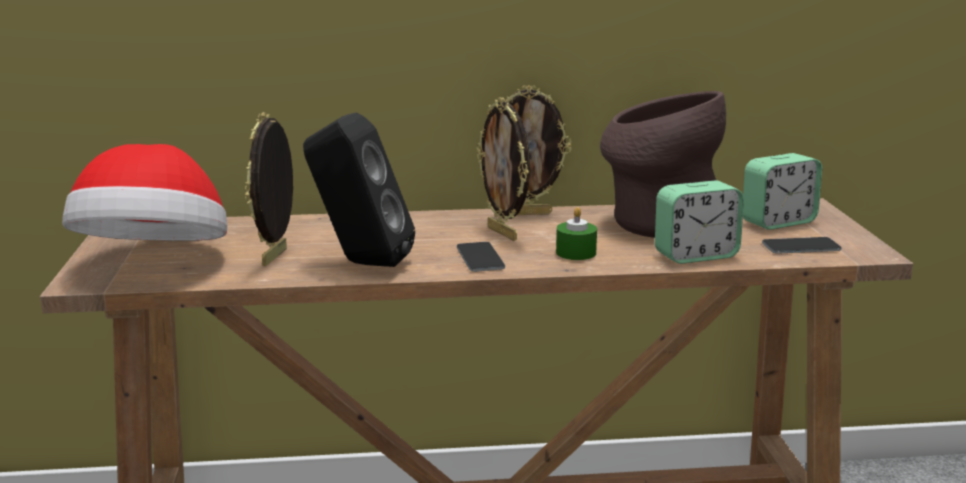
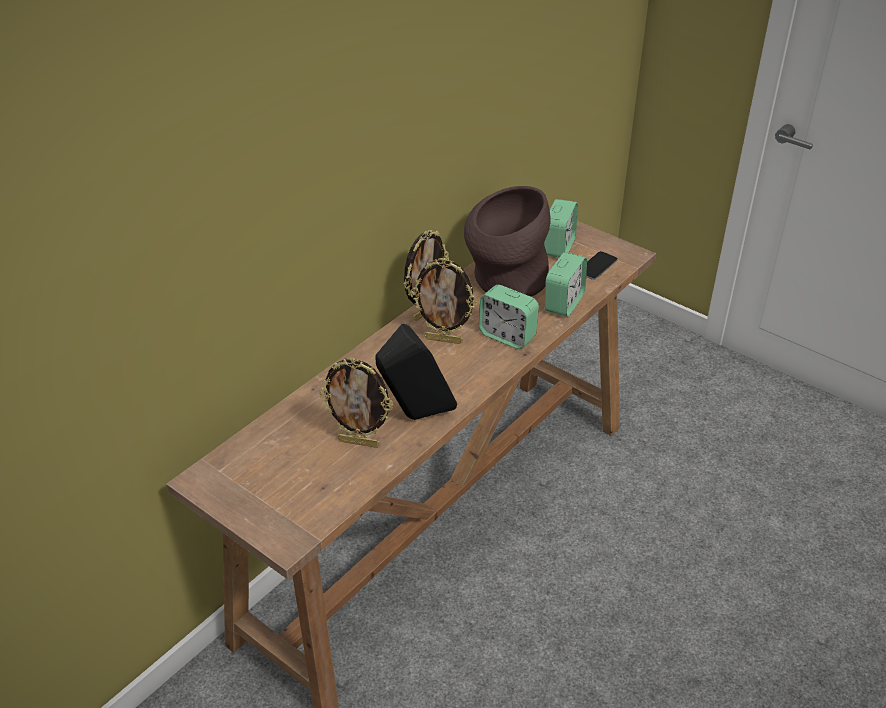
camera: 45 degrees left, 20 degrees up
hat [62,144,227,241] -> none
picture frame [245,112,293,266] -> picture frame turned 45 degrees counterclockwise [319,358,393,448]
phone [457,242,505,272] -> none
green candle [556,207,597,260] -> alarm clock [479,285,539,349]

